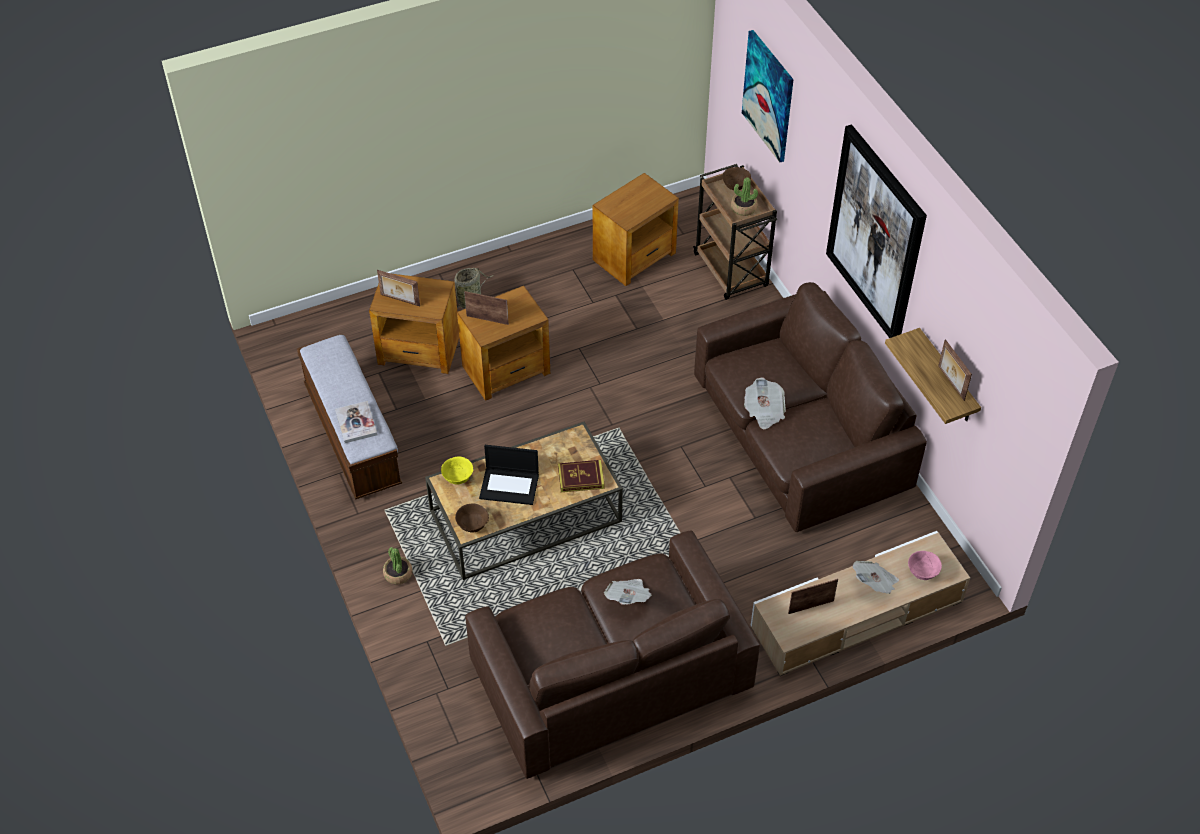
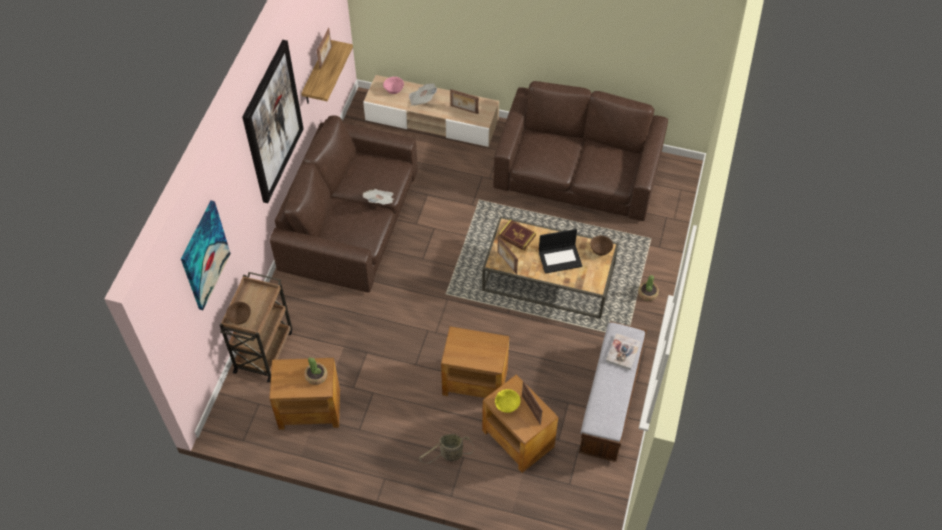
camera: 140 degrees left, 5 degrees up
yellow bowl [441,456,473,485] -> yellow bowl moved to [495,389,521,413]
picture frame [464,291,509,325] -> picture frame moved to [497,236,518,274]
laptop [479,445,539,505] -> laptop turned 120 degrees clockwise [539,229,582,274]
newspaper [604,579,652,605] -> none
potted plant [731,177,758,216] -> potted plant moved to [304,358,327,385]

